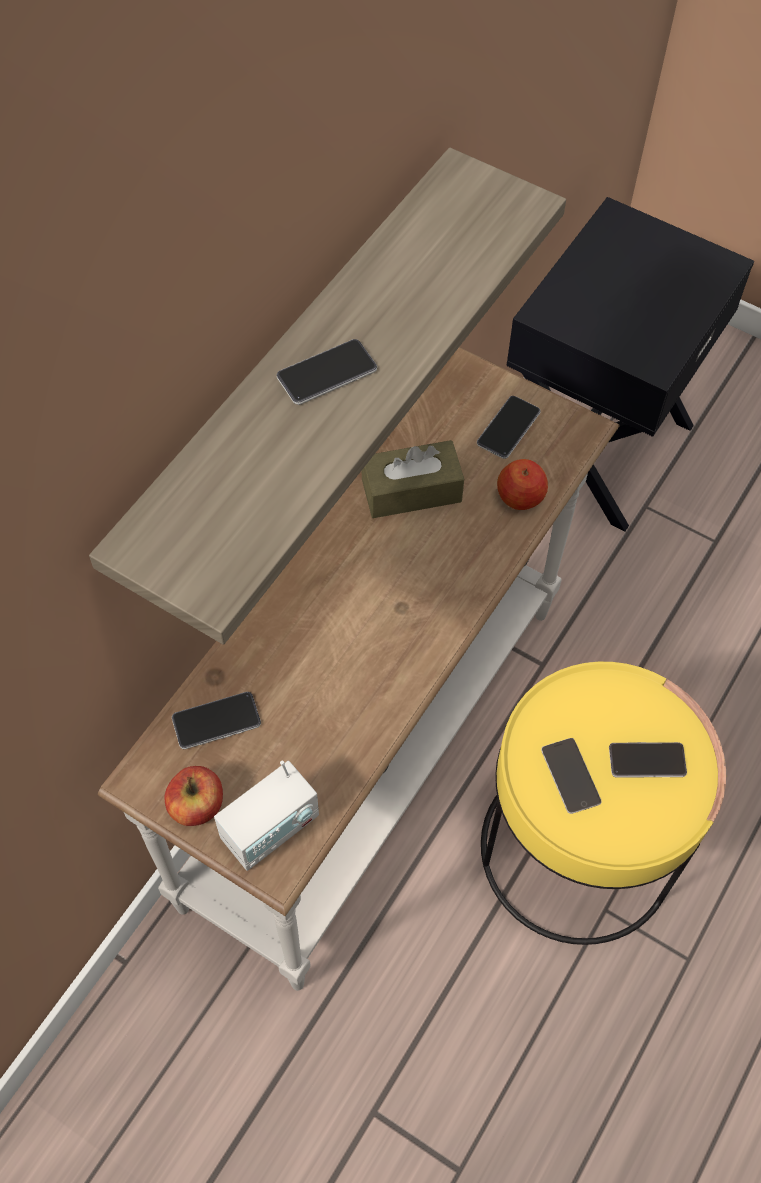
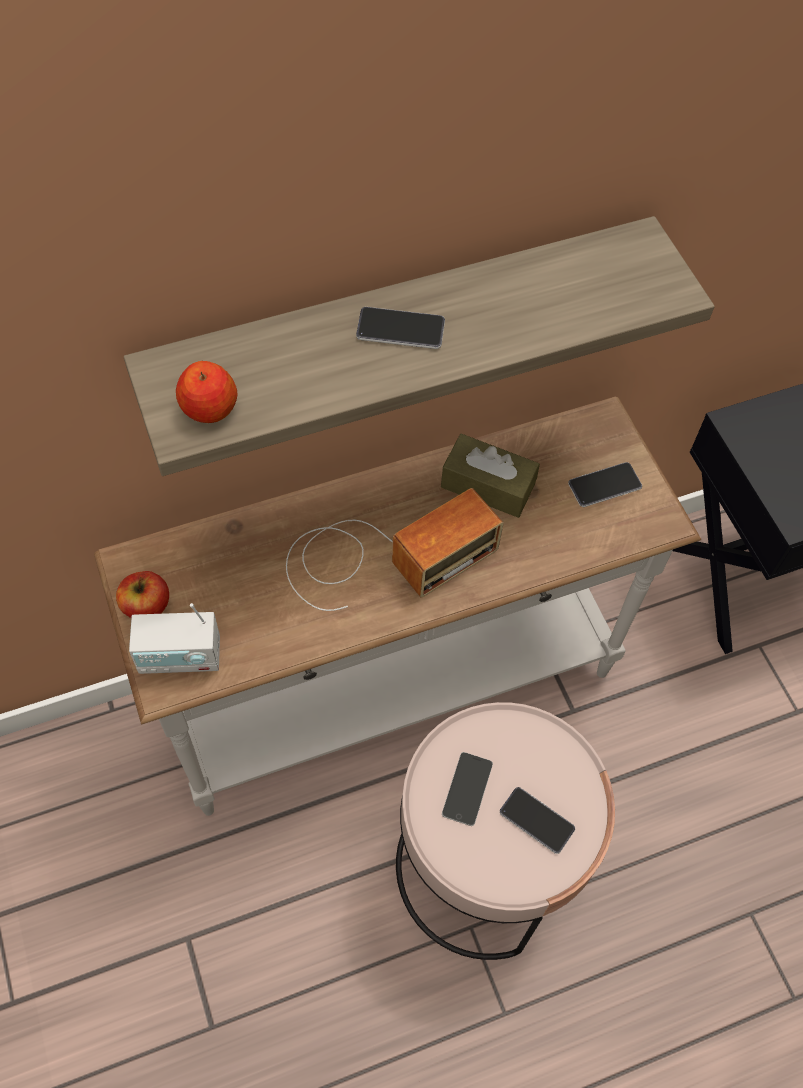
camera: 35 degrees right, 0 degrees up
phone [172,692,261,749] -> none
yellow side table [481,662,726,945] -> pink side table [396,702,615,960]
apple [497,459,548,510] -> apple moved to [176,361,238,423]
none -> radio [286,488,503,611]

